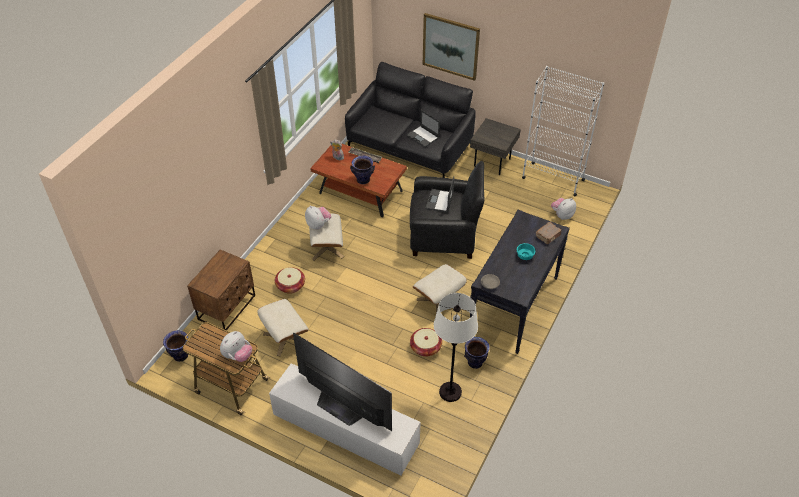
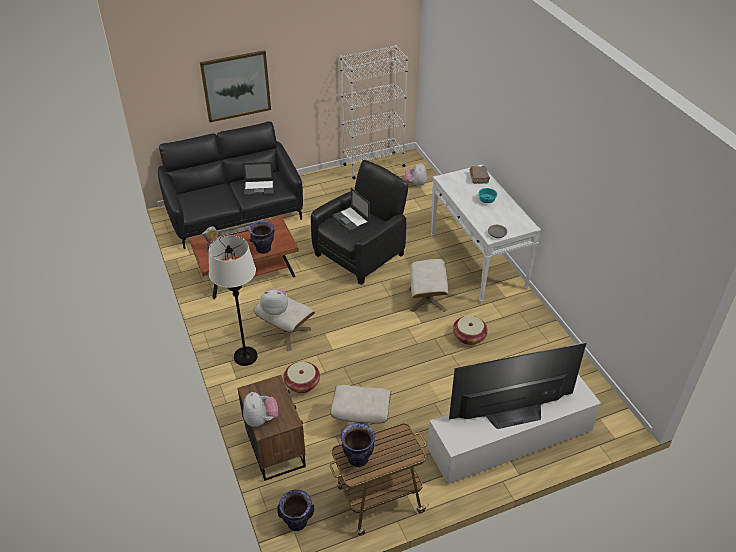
camera: 50 degrees left, 5 degrees down
plush toy [220,331,252,362] -> plush toy moved to [243,392,279,427]
white floor lamp [434,293,478,402] -> white floor lamp moved to [209,236,258,366]
vase [464,337,490,369] -> vase moved to [341,423,375,467]
grey side table [470,118,521,175] -> none
black console table [470,210,570,354] -> white console table [431,165,541,303]

